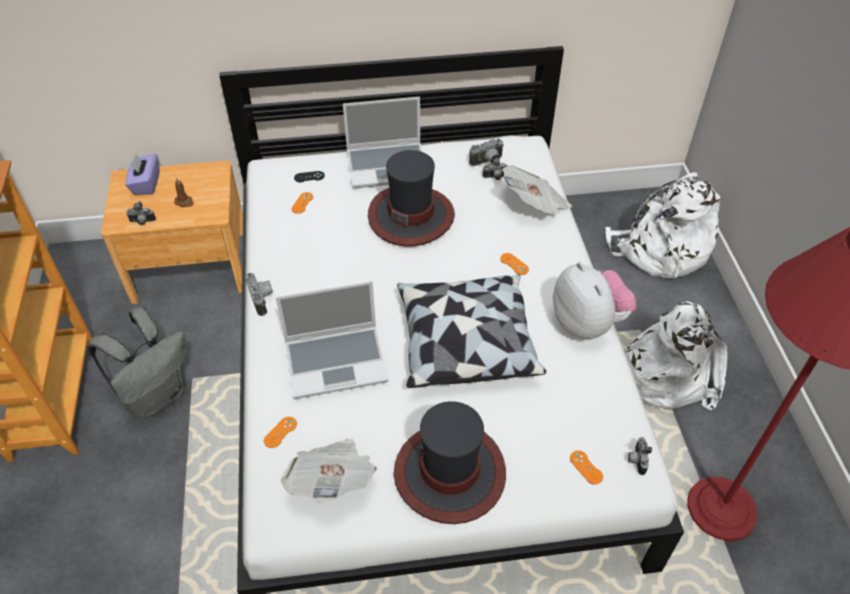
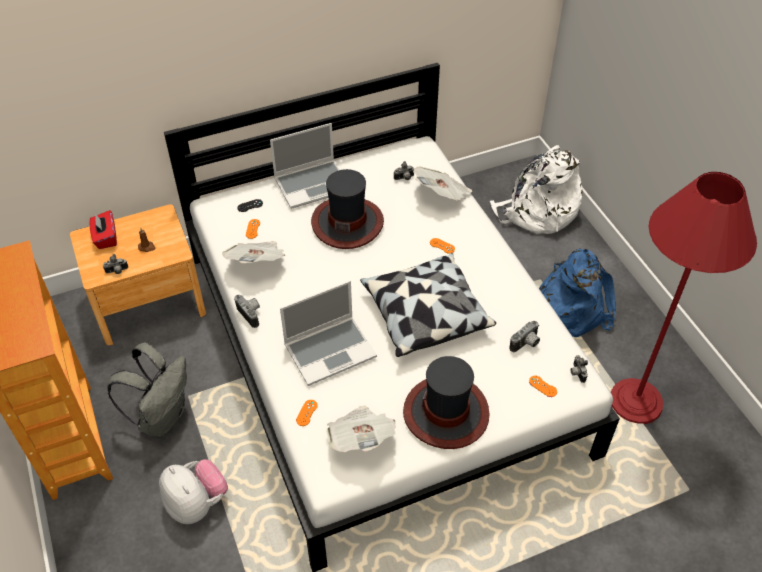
camera: 15 degrees left, 0 degrees up
purple tissue box [125,154,160,195] -> red tissue box [90,210,117,249]
camera [469,139,503,166] -> camera moved to [509,321,540,352]
plush toy [553,262,637,339] -> plush toy moved to [159,459,228,524]
white backpack [624,301,727,410] -> blue backpack [539,248,616,337]
none -> newspaper [222,241,285,263]

